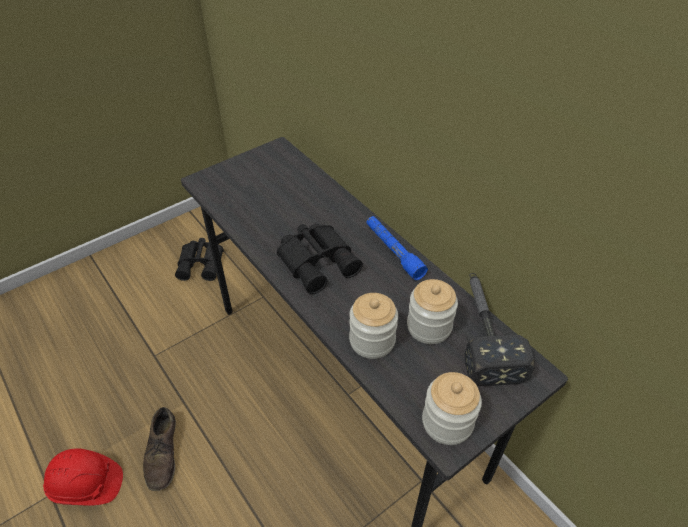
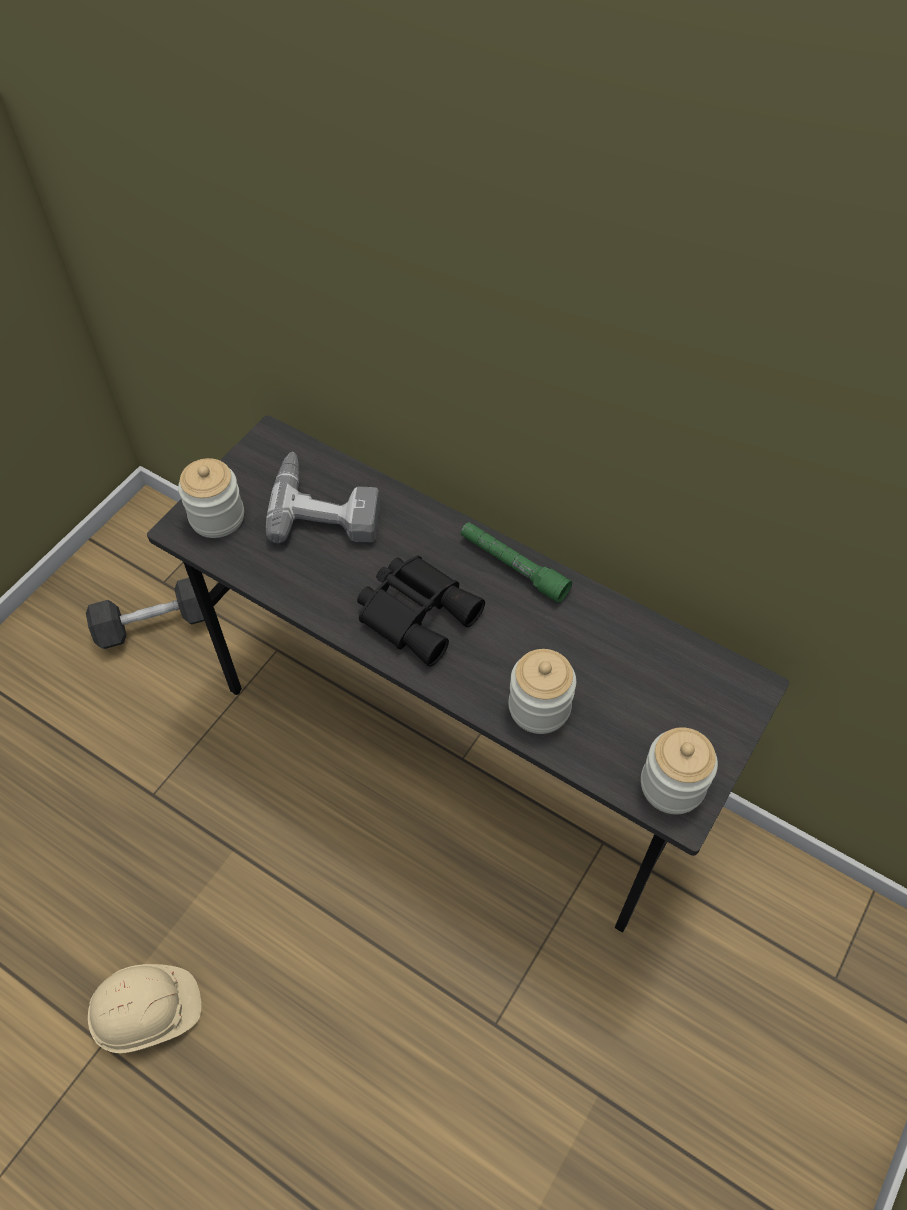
camera: 20 degrees left, 10 degrees up
red hard hat [43,448,123,506] -> beige hard hat [88,964,201,1053]
brown shoe [143,407,176,491] -> none
black binoculars [175,238,224,281] -> black dumbbell [86,578,205,649]
blue flashlight [367,216,428,280] -> green flashlight [461,522,572,603]
jar [407,279,458,344] -> jar moved to [178,458,244,538]
hammer [465,273,535,386] -> none
none -> power drill [266,452,380,543]

